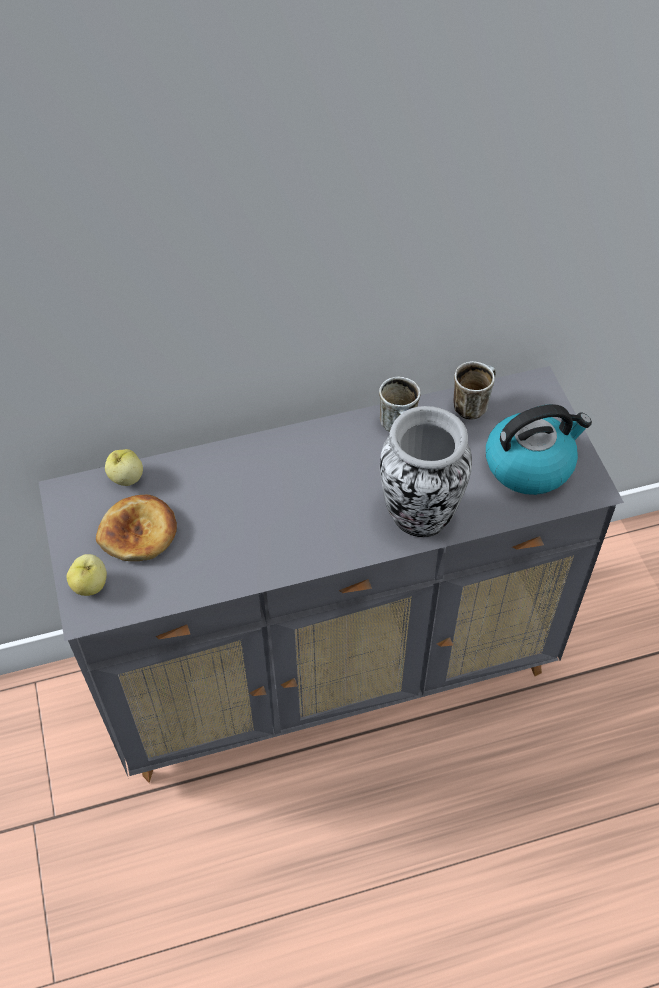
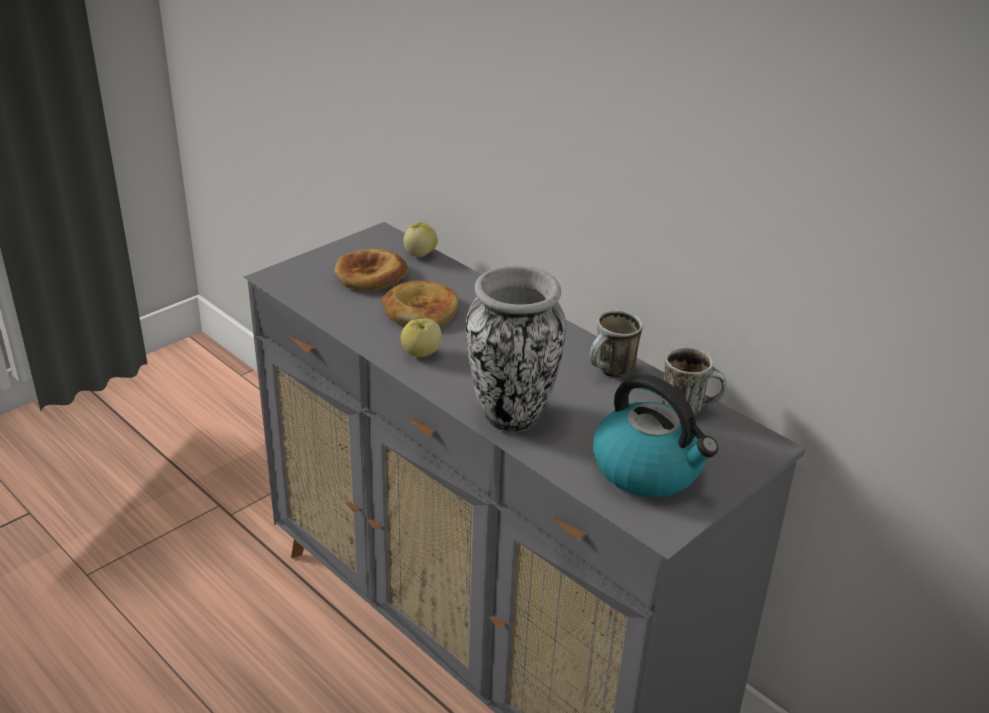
camera: 60 degrees right, 20 degrees down
apple [67,554,107,596] -> apple moved to [401,319,442,357]
none -> bread [382,280,458,327]

